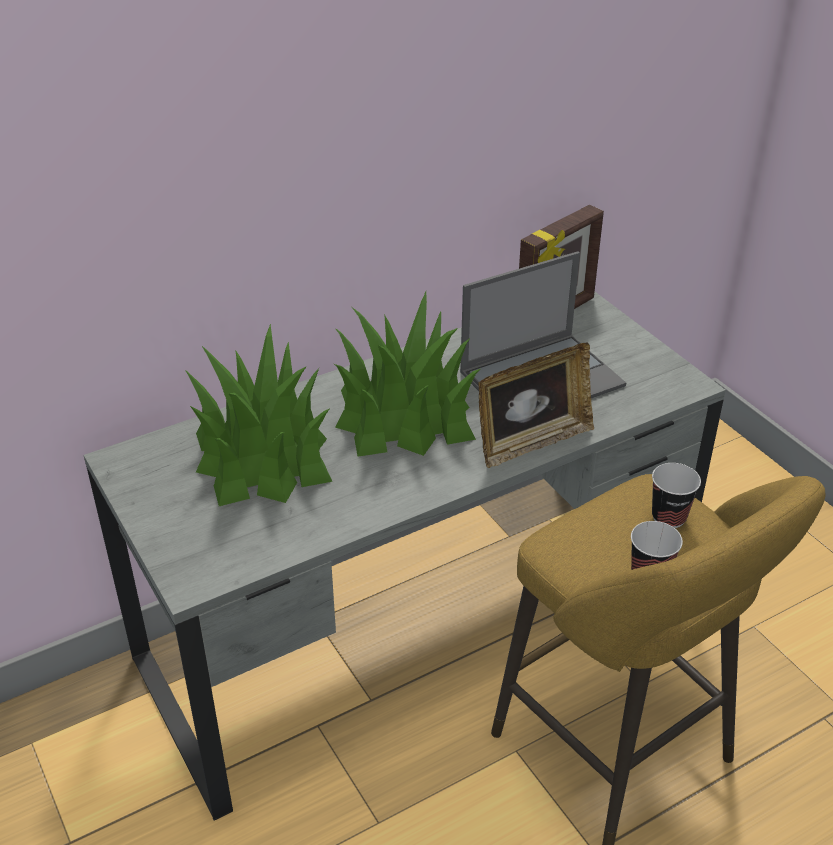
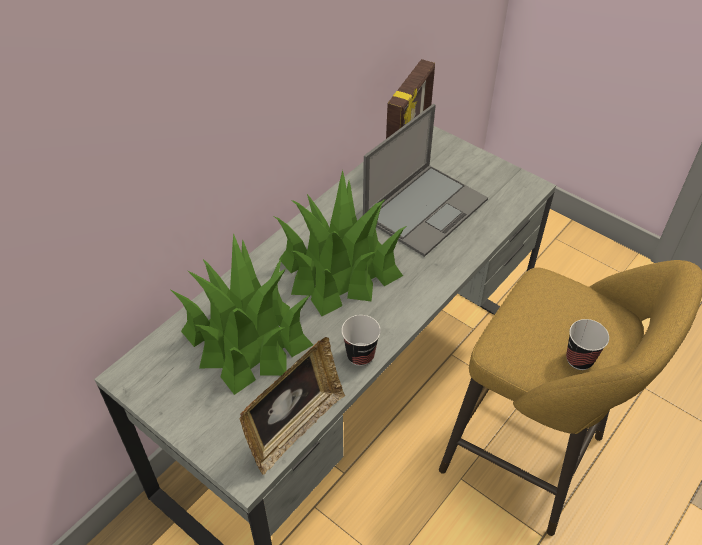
camera: 20 degrees left, 10 degrees up
picture frame [478,343,594,468] -> picture frame moved to [239,337,345,475]
cup [652,463,701,528] -> cup moved to [342,315,381,366]

